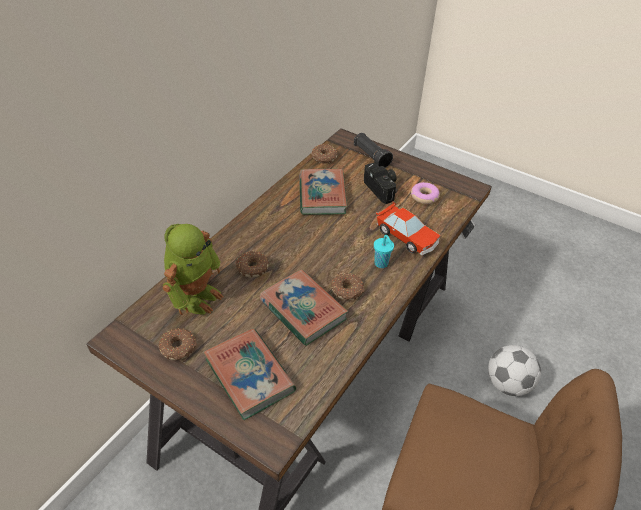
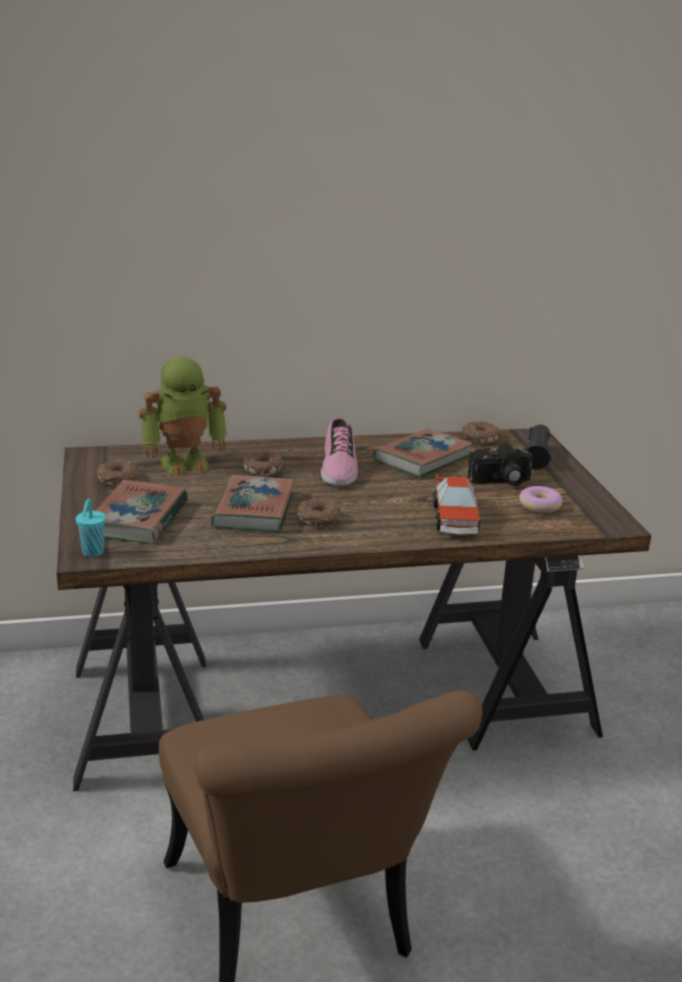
camera: 45 degrees right, 20 degrees down
camera [364,163,397,204] -> camera turned 60 degrees clockwise [468,444,533,486]
turquoise cup [374,235,394,268] -> turquoise cup moved to [76,499,106,557]
football [488,345,541,396] -> none
none -> shoe [321,418,358,486]

